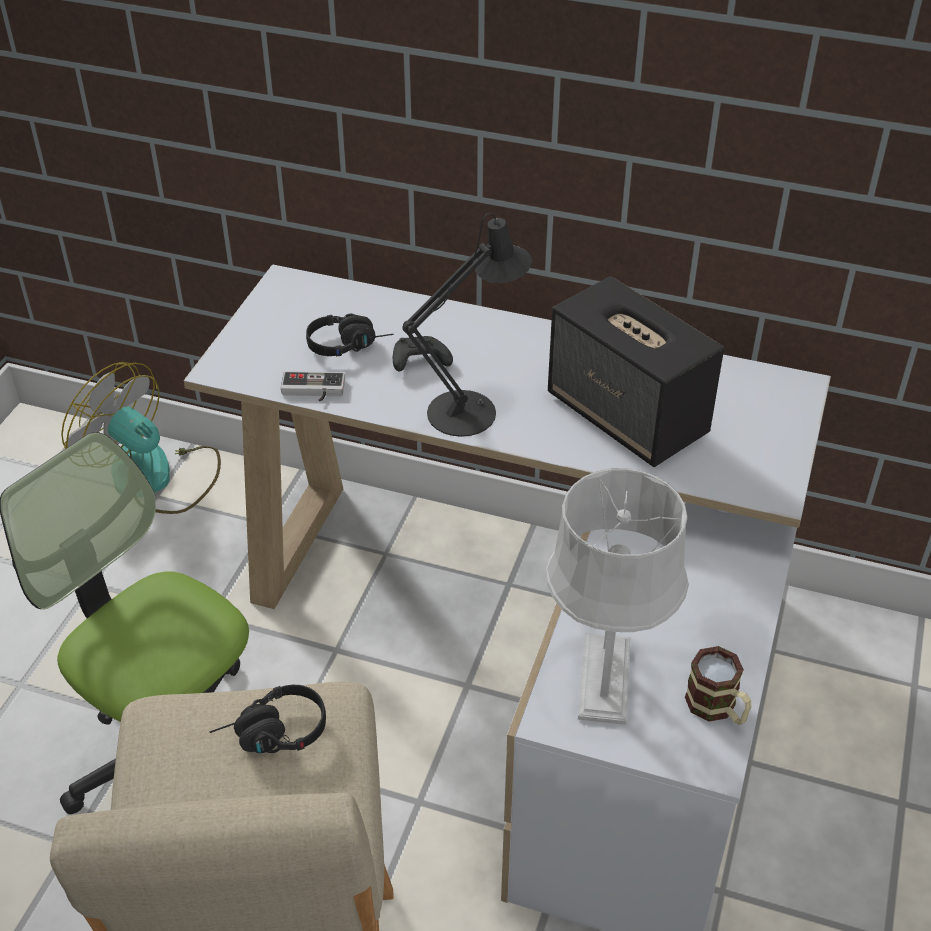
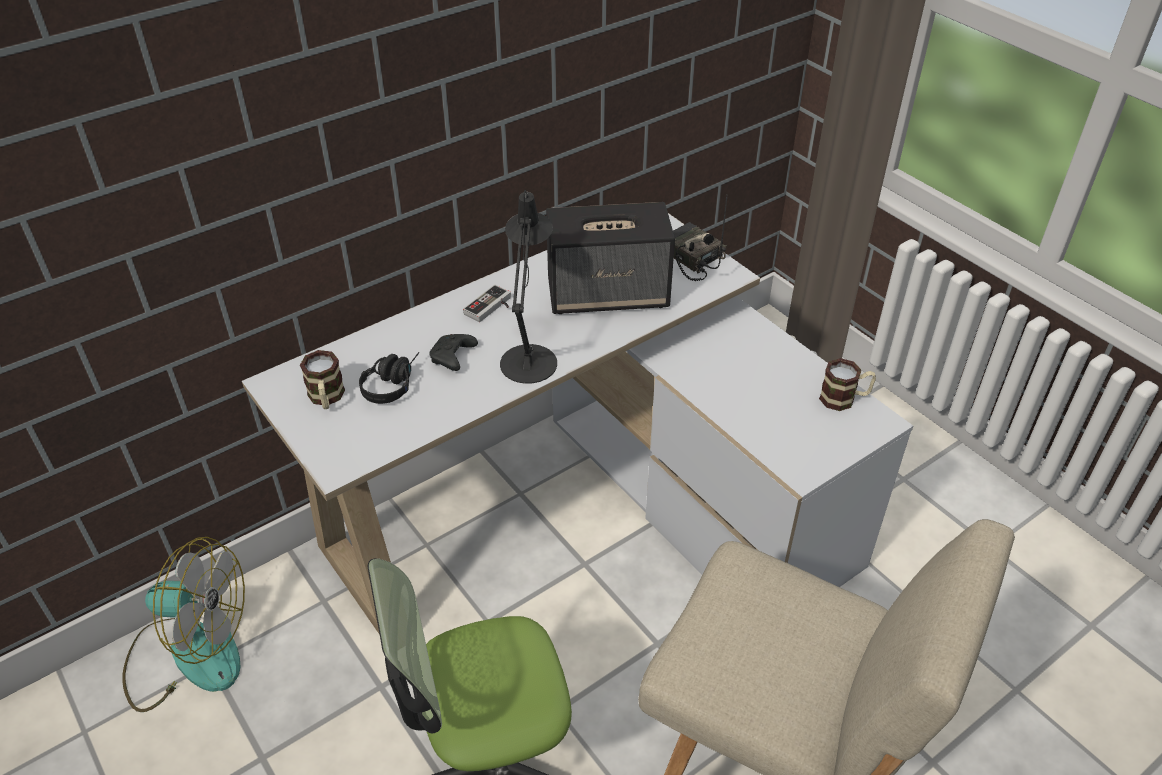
camera: 55 degrees left, 0 degrees up
fan [61,362,221,514] -> fan turned 150 degrees counterclockwise [122,537,245,712]
black headphones [209,685,326,753] -> none
game controller [281,371,345,402] -> game controller moved to [463,284,511,322]
grey table lamp [545,468,689,725] -> none
none -> mug [300,350,345,409]
none -> radio [673,194,728,281]

